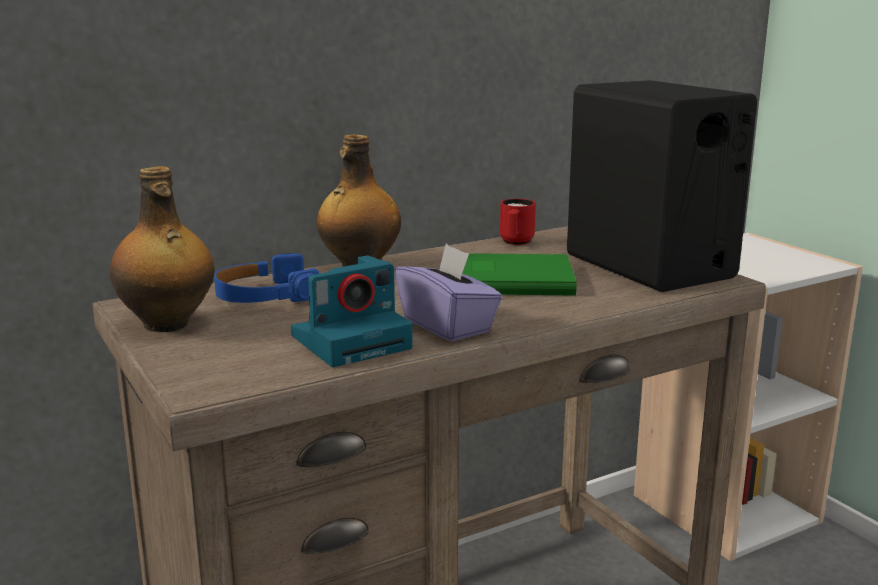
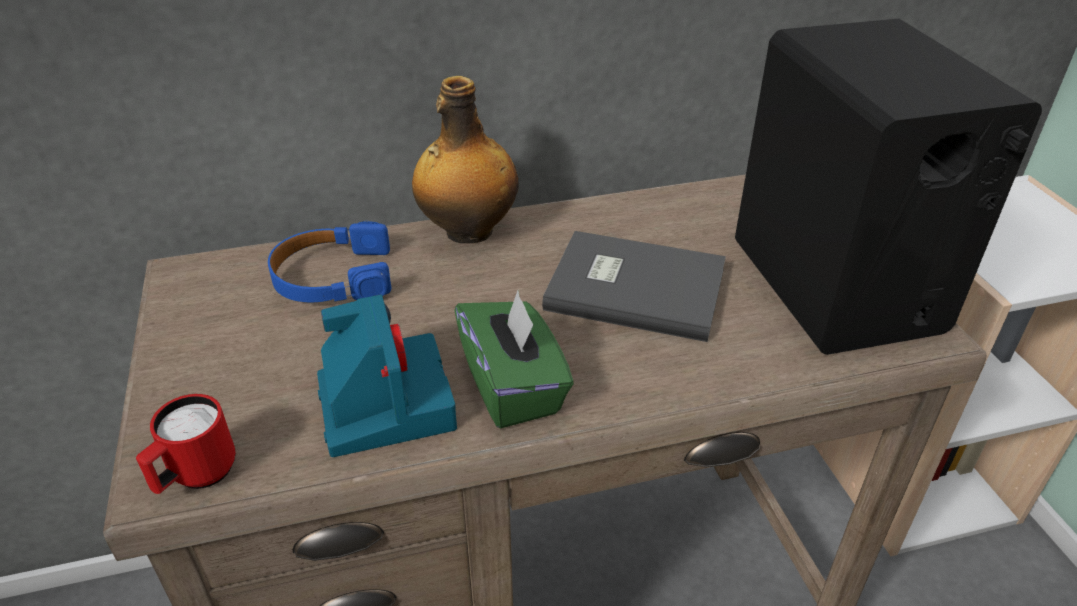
camera: 15 degrees right, 20 degrees up
bottle [110,166,214,332] -> none
camera [291,255,413,367] -> camera turned 90 degrees counterclockwise [317,294,457,457]
purple tissue box [395,244,503,341] -> green tissue box [454,291,574,428]
green book [462,253,577,296] -> grey book [542,231,726,342]
red mug [500,199,536,245] -> red mug moved to [136,394,236,494]

